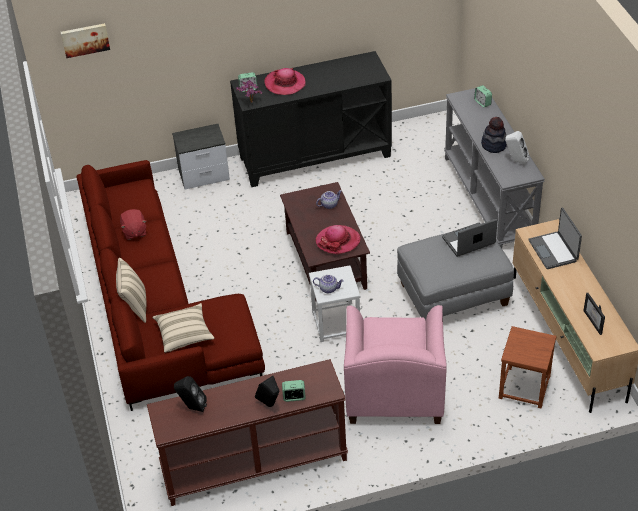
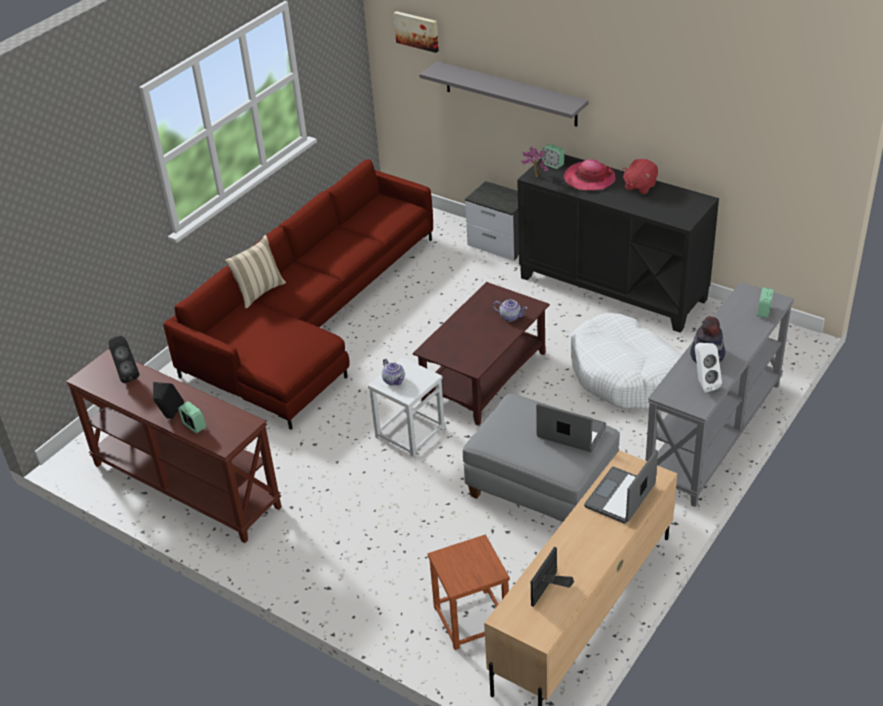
camera: 50 degrees right, 5 degrees down
red plush toy [120,209,147,240] -> red plush toy moved to [622,159,658,194]
beige pillow [153,303,214,353] -> none
hat [316,225,361,254] -> none
pink armchair [344,305,447,424] -> none
none -> grey shelf [419,61,588,127]
none -> white dog bed [570,313,682,409]

